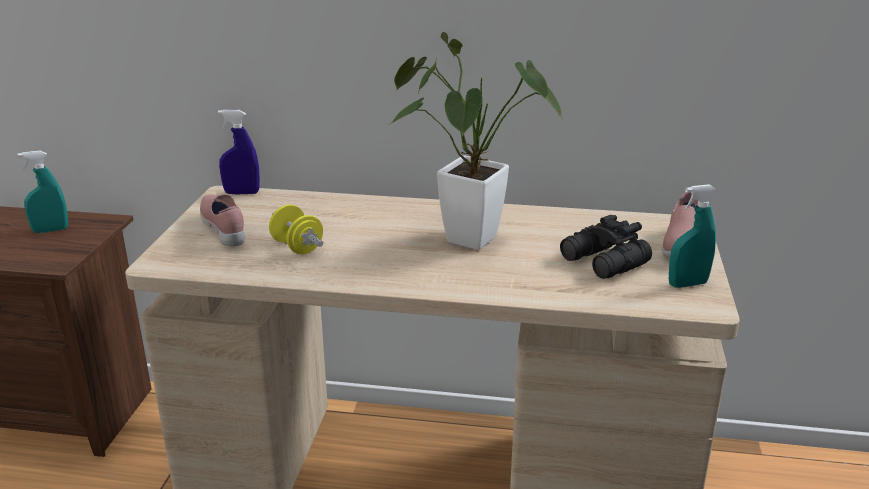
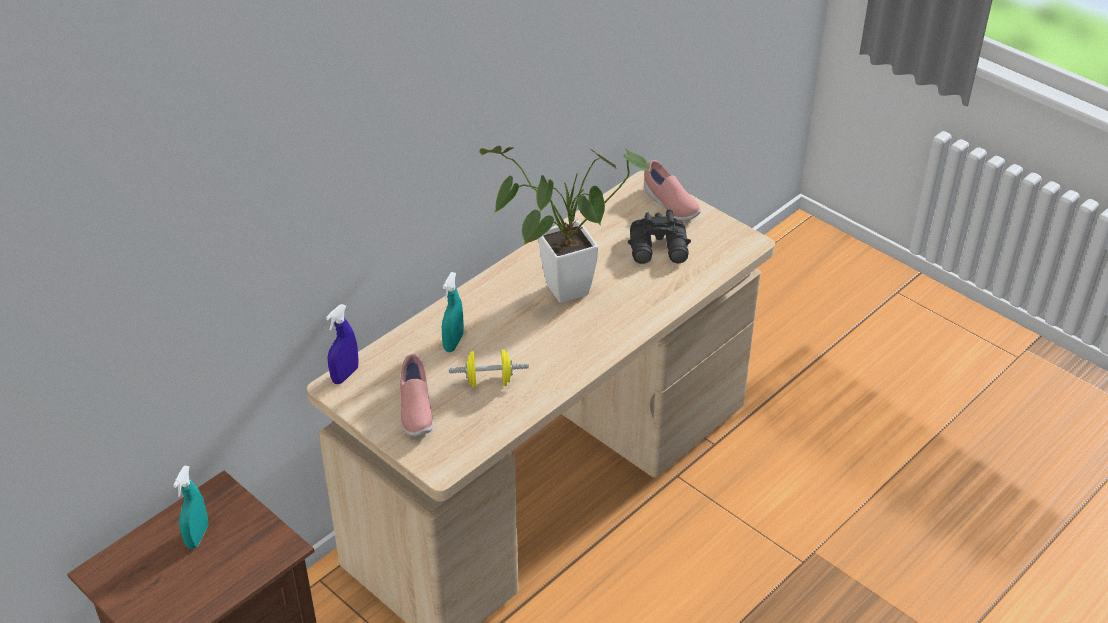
camera: 55 degrees left, 15 degrees up
pink shoe [200,195,245,247] -> pink shoe turned 105 degrees counterclockwise [400,354,433,436]
turquoise spray bottle [669,184,717,288] -> turquoise spray bottle moved to [442,272,464,352]

